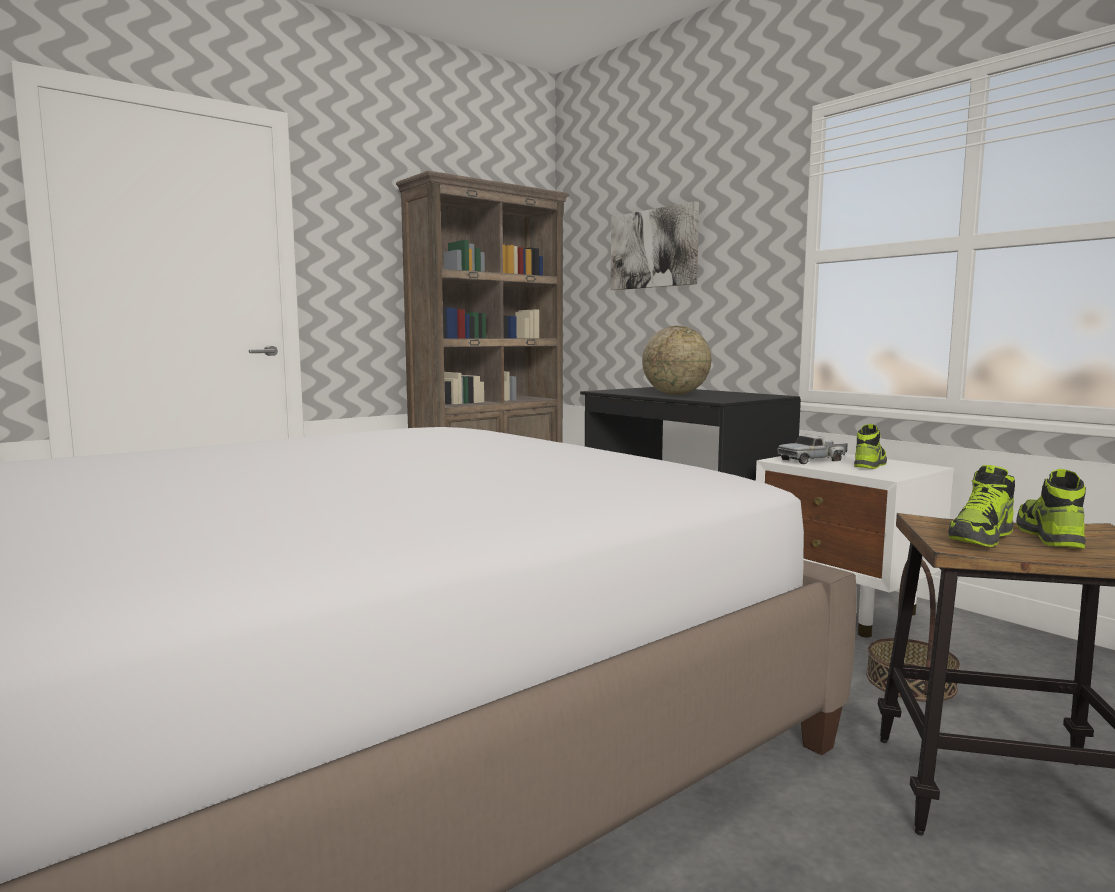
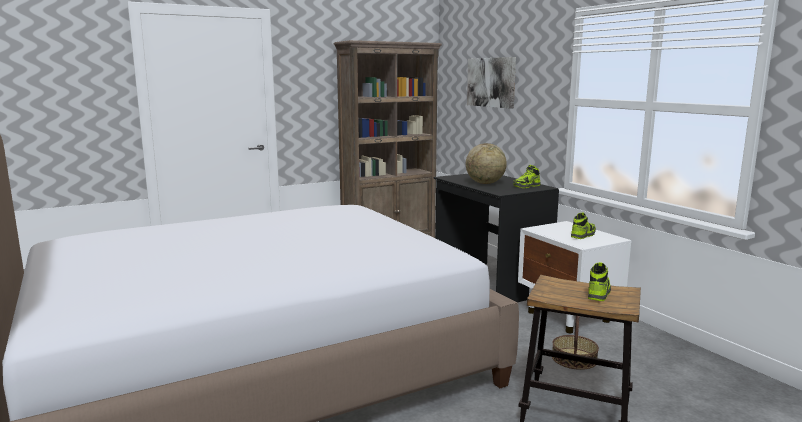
camera: 10 degrees right, 5 degrees up
toy truck [777,435,848,464] -> none
shoe [948,465,1015,547] -> shoe moved to [513,165,540,188]

